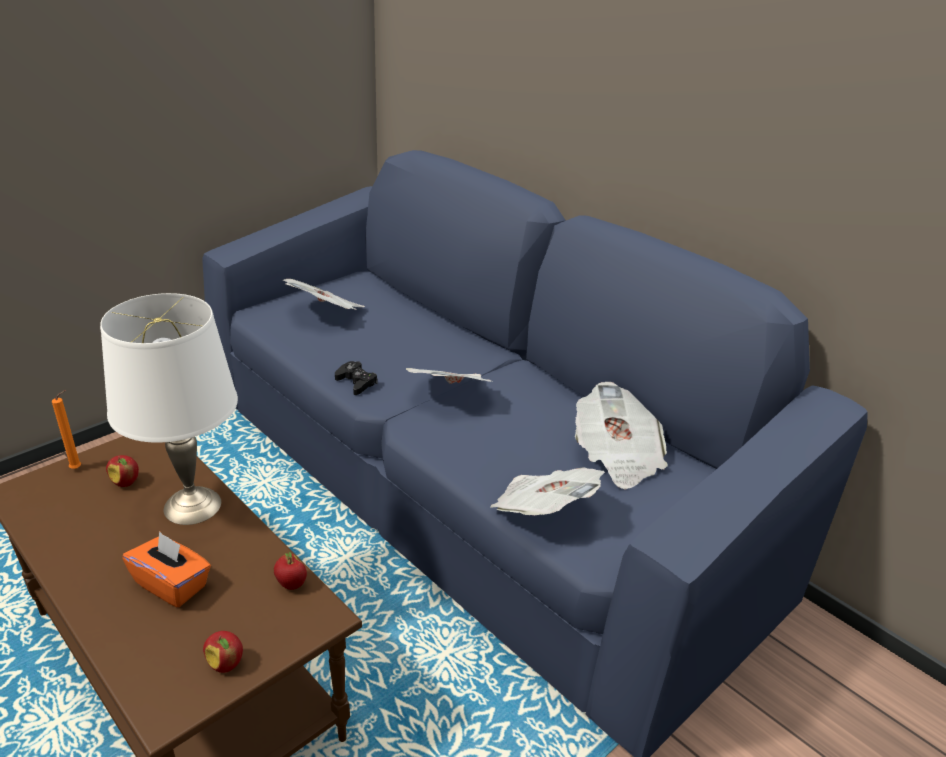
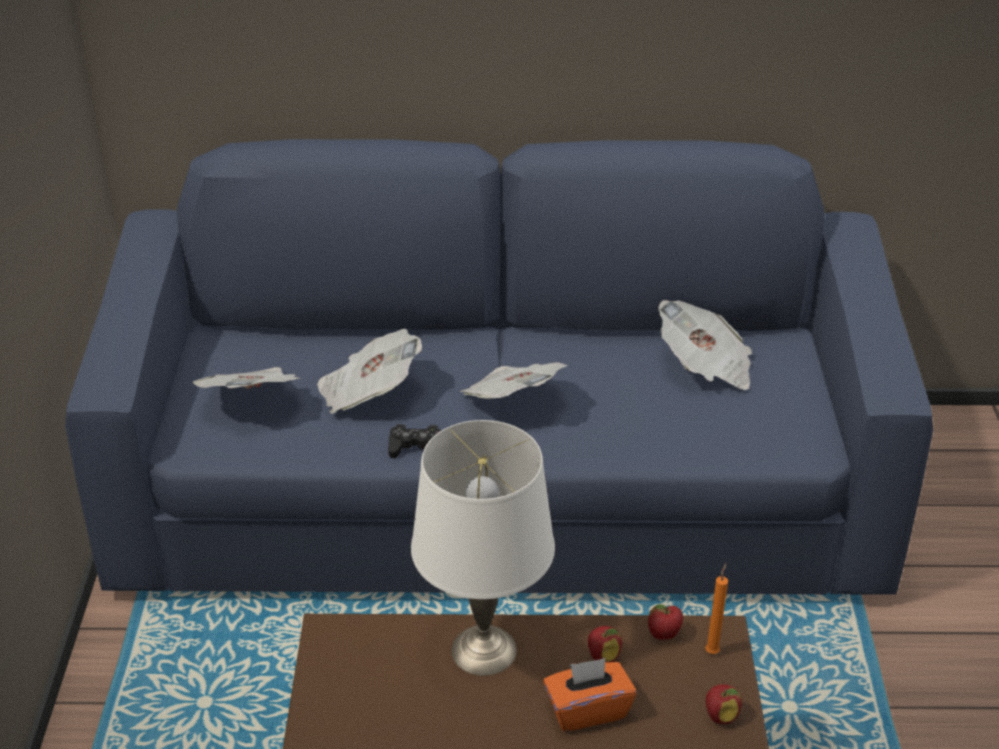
camera: 45 degrees left, 5 degrees up
orange candle [52,390,81,469] -> orange candle moved to [705,563,728,654]
apple [106,455,139,487] -> apple moved to [588,626,622,662]
newspaper [491,468,605,515] -> newspaper moved to [317,329,422,414]

